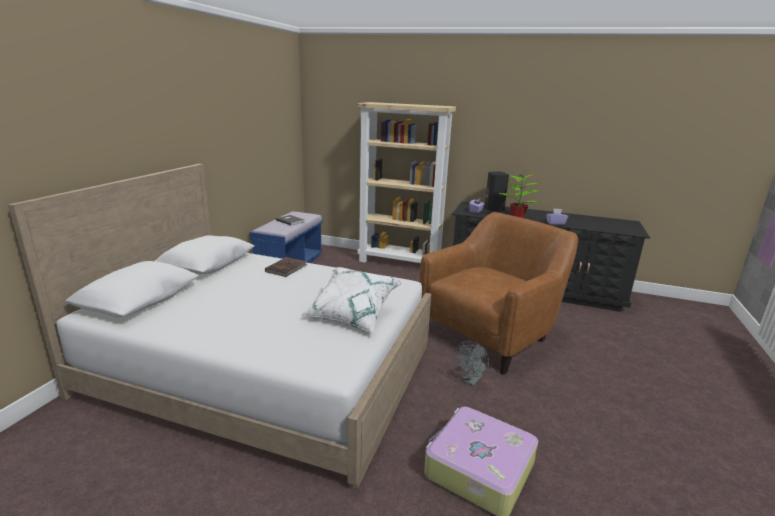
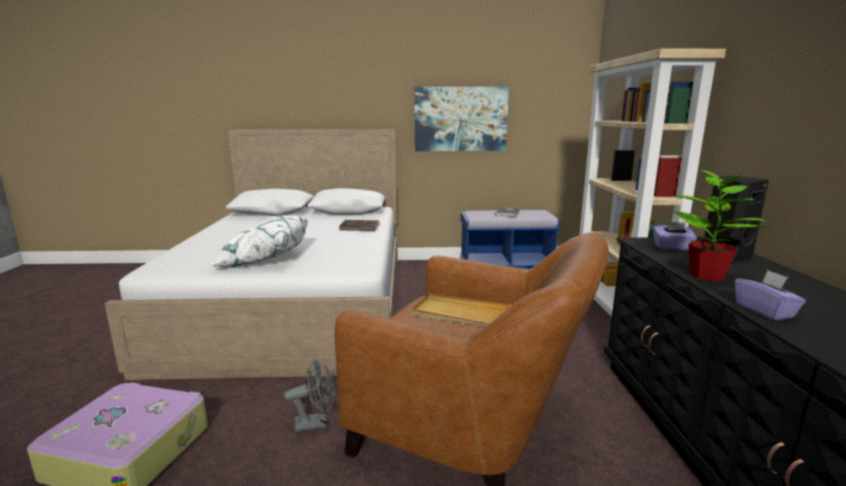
camera: 70 degrees right, 5 degrees down
grey fan [455,341,489,386] -> grey fan turned 150 degrees clockwise [284,359,335,432]
none -> beige tray [412,294,512,327]
none -> picture [415,87,509,151]

